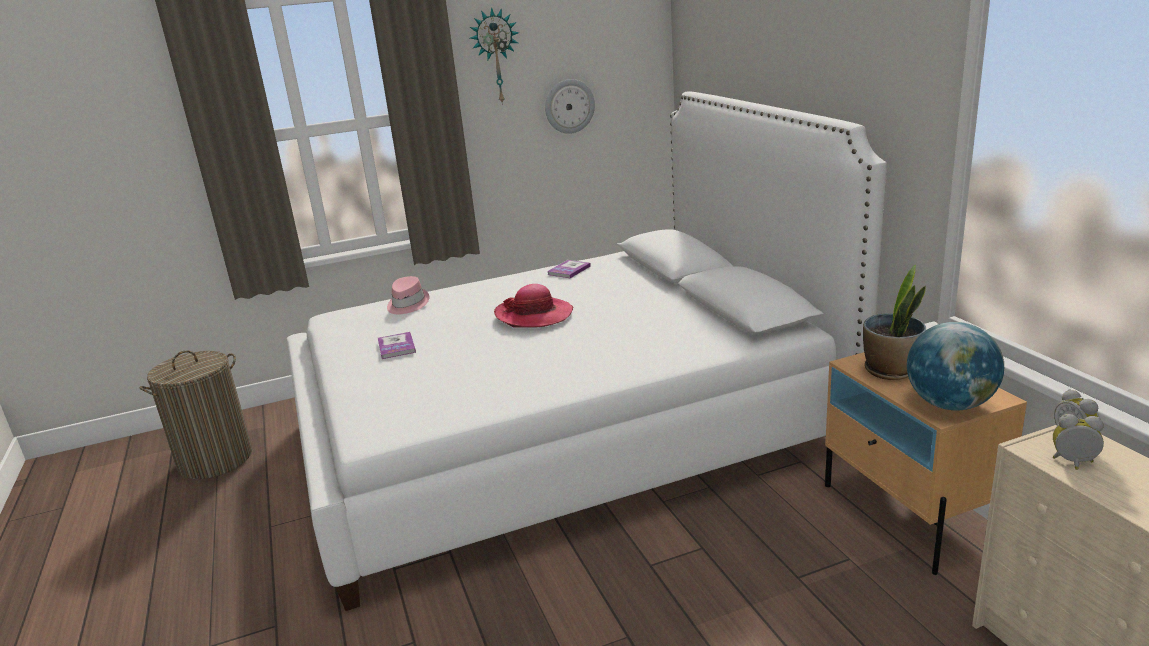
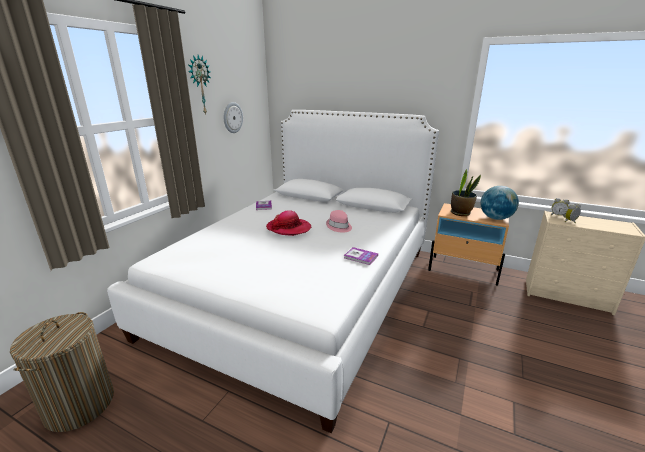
camera: 45 degrees left, 0 degrees up
book [378,332,416,359] -> book moved to [344,247,378,265]
pink hat [387,276,429,314] -> pink hat moved to [326,210,352,232]

